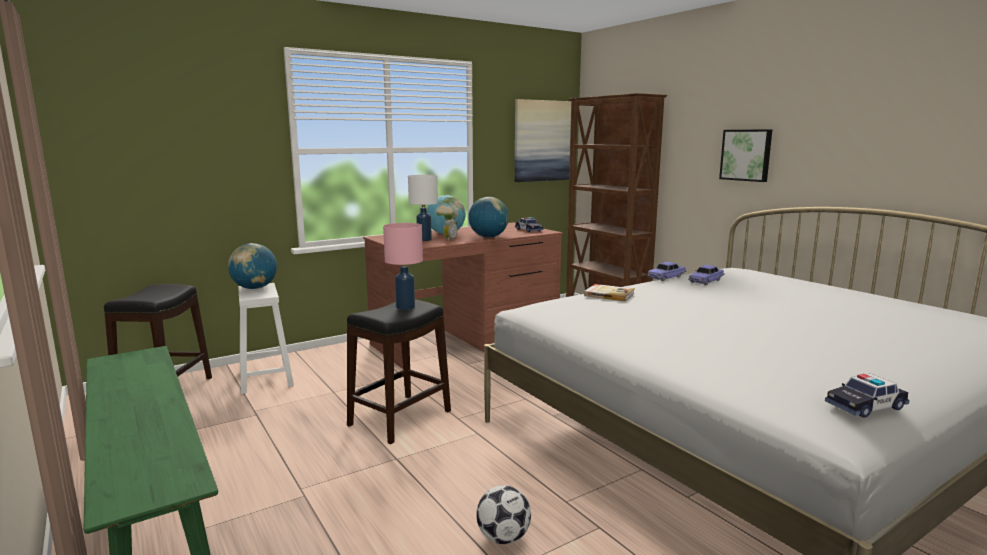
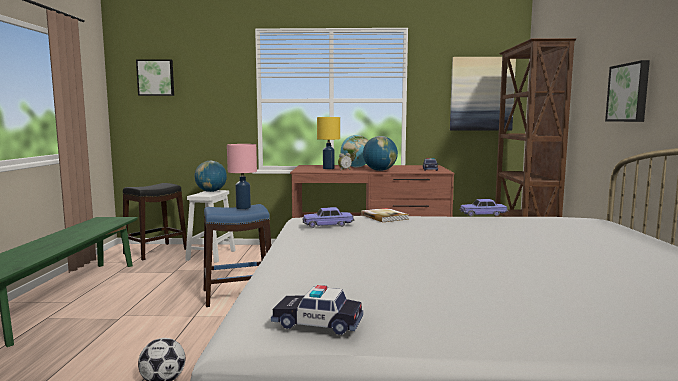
camera: 35 degrees right, 5 degrees down
black stool [347,300,451,444] -> blue stool [204,204,272,307]
white table lamp [408,175,438,241] -> yellow table lamp [317,117,340,169]
toy car [688,265,725,285] -> toy car moved to [303,207,355,228]
none -> picture [136,59,174,96]

